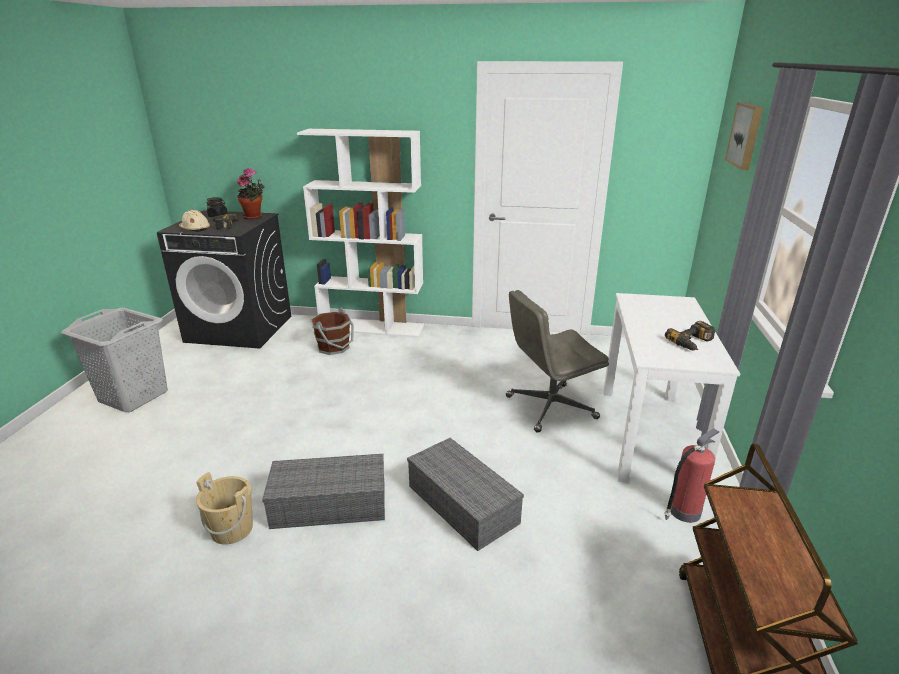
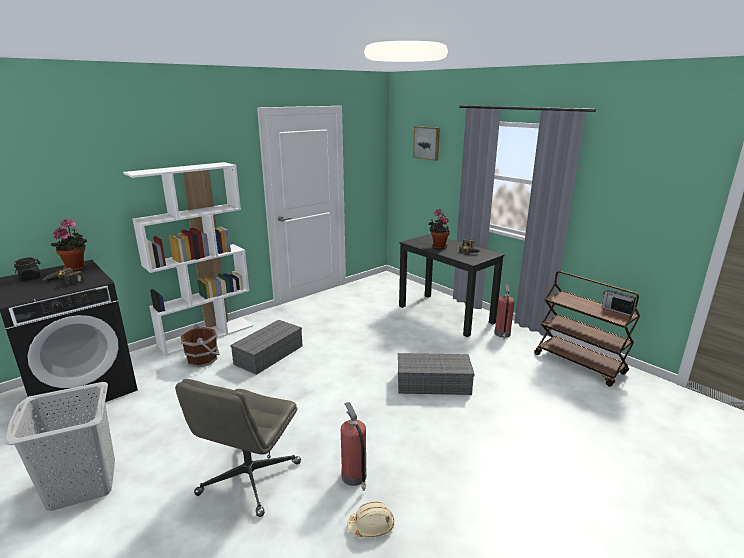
camera: 50 degrees left, 5 degrees down
beige hard hat [179,210,210,232] -> beige hard hat moved to [347,501,394,538]
beige bucket [196,472,253,545] -> fire extinguisher [341,402,367,491]
grey storage box [262,454,385,529] -> grey storage box moved to [230,320,303,375]
grey office chair [506,290,609,433] -> grey office chair moved to [175,379,301,517]
white desk [603,293,740,483] -> black desk [399,234,505,337]
none -> potted plant [429,209,450,249]
none -> radio [602,290,636,316]

